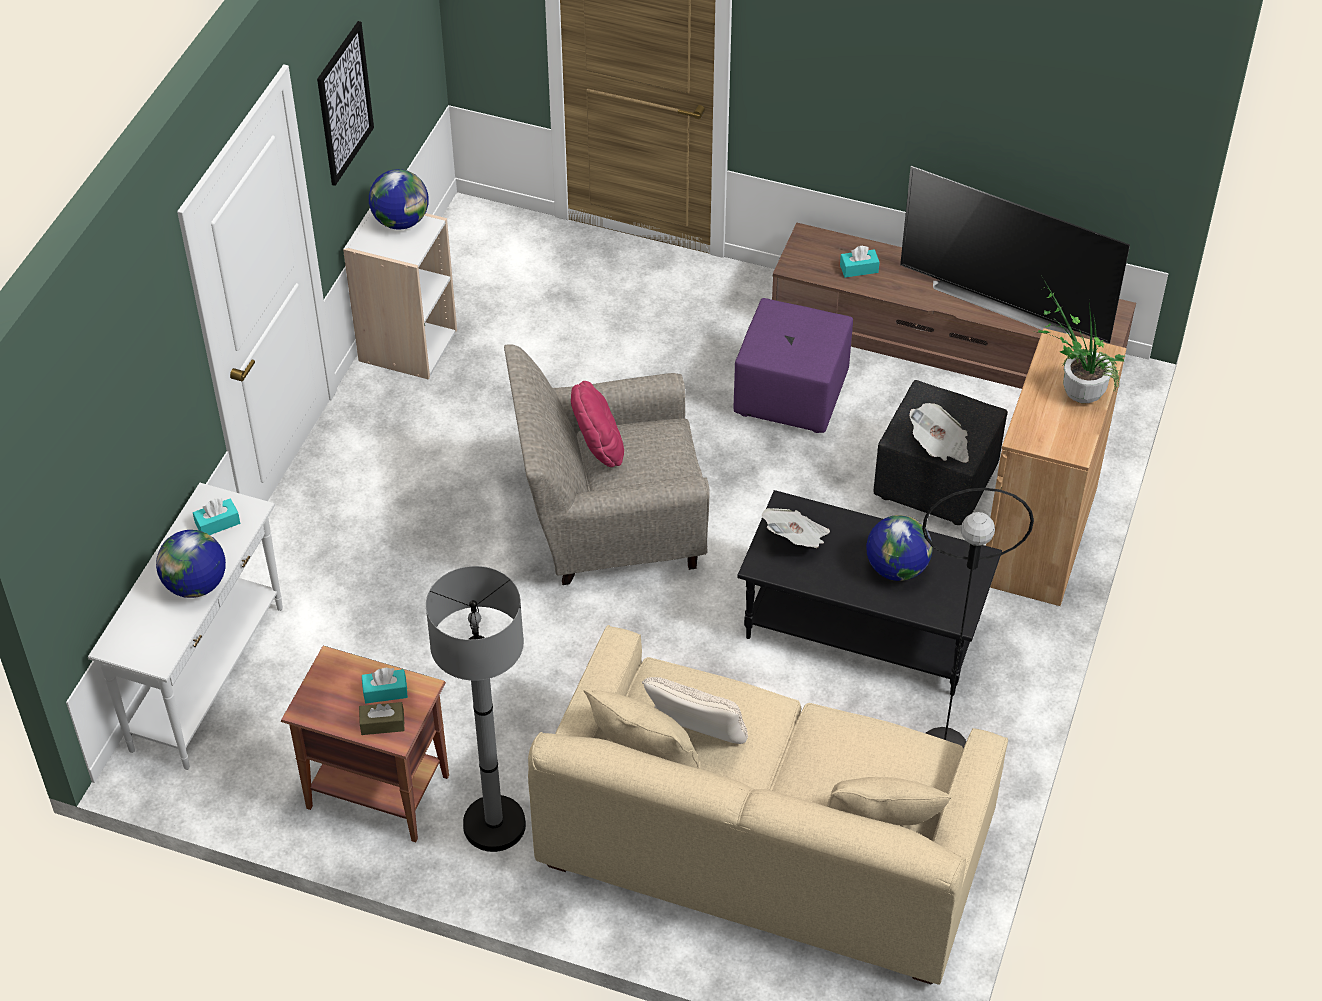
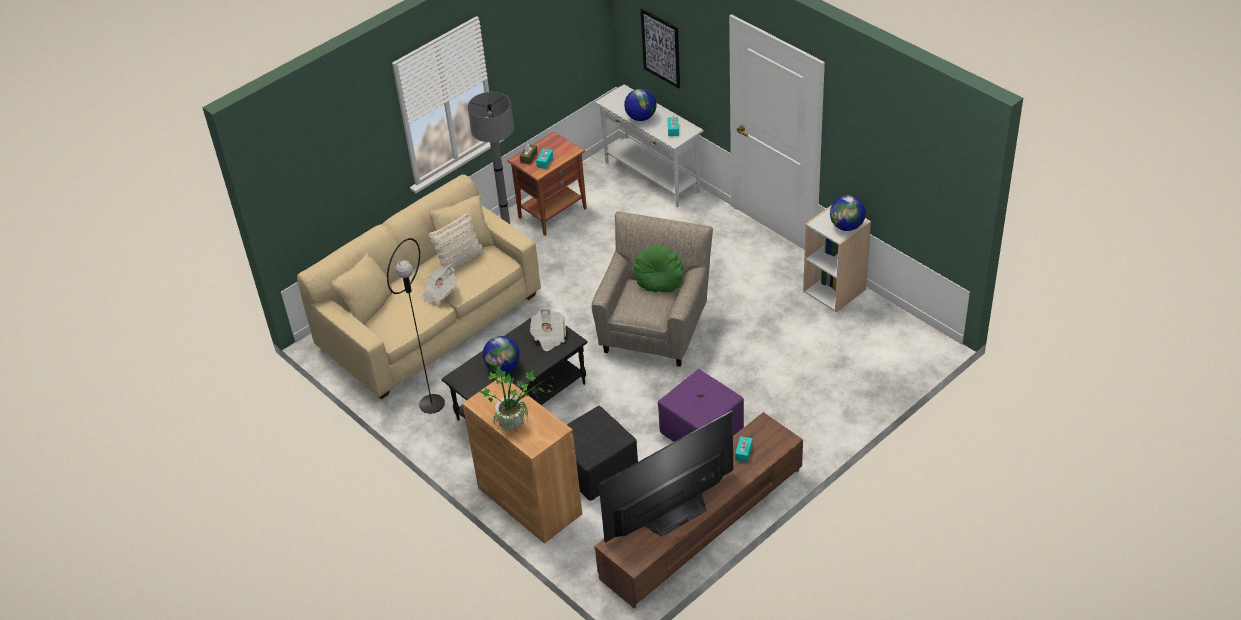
camera: 120 degrees right, 5 degrees down
picture [317,21,374,186] -> picture moved to [641,9,680,88]
pink pillow [571,381,624,467] -> green pillow [634,246,683,292]
newspaper [909,403,969,463] -> newspaper moved to [421,266,457,304]

